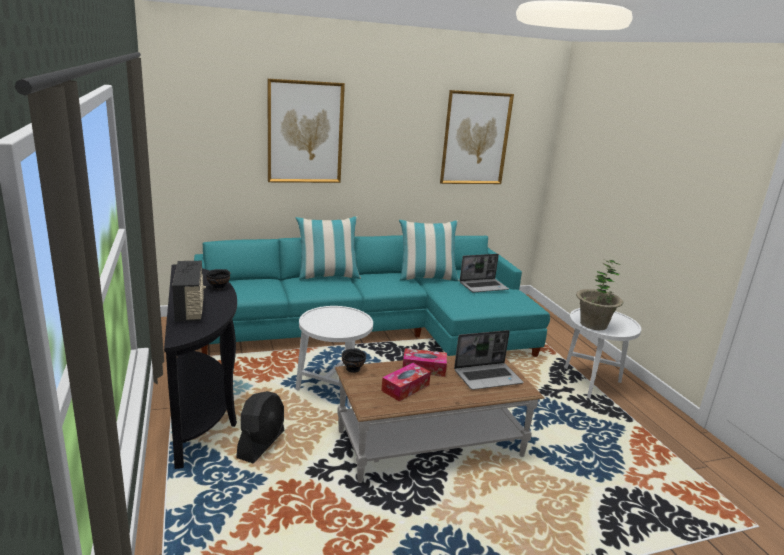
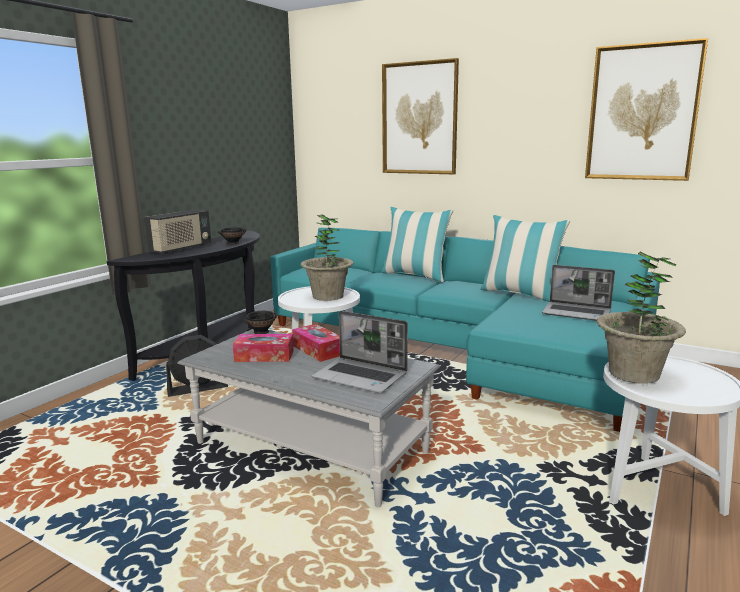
camera: 50 degrees right, 5 degrees down
brown coffee table [335,355,544,483] -> grey coffee table [177,329,440,507]
none -> potted plant [300,215,353,301]

